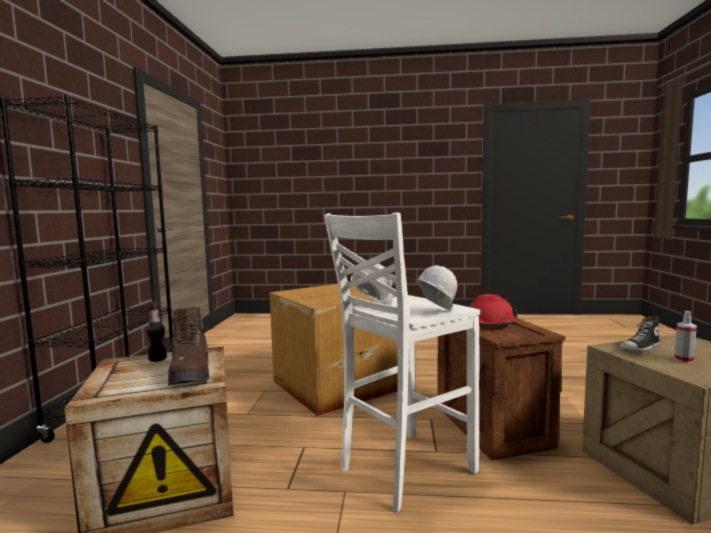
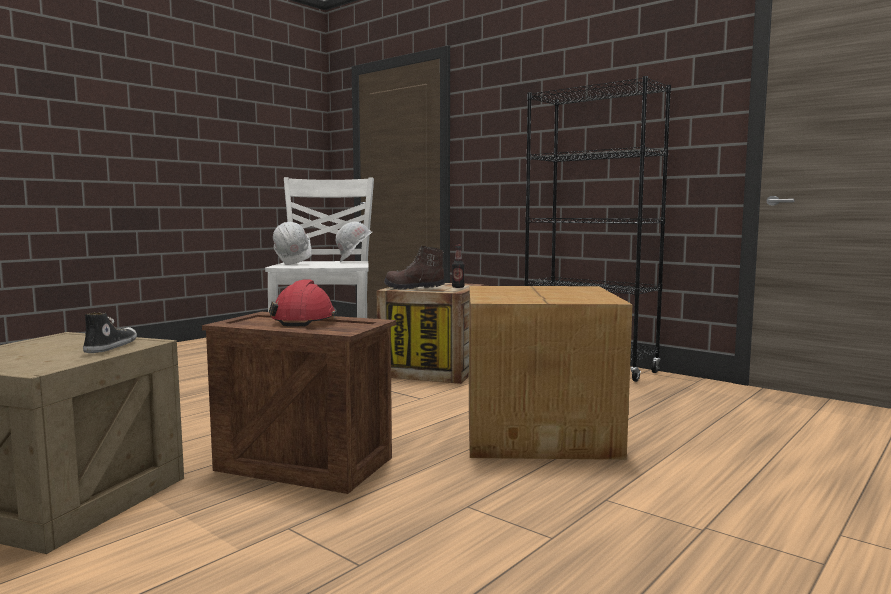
camera: 125 degrees right, 0 degrees up
spray bottle [674,311,697,363] -> none

